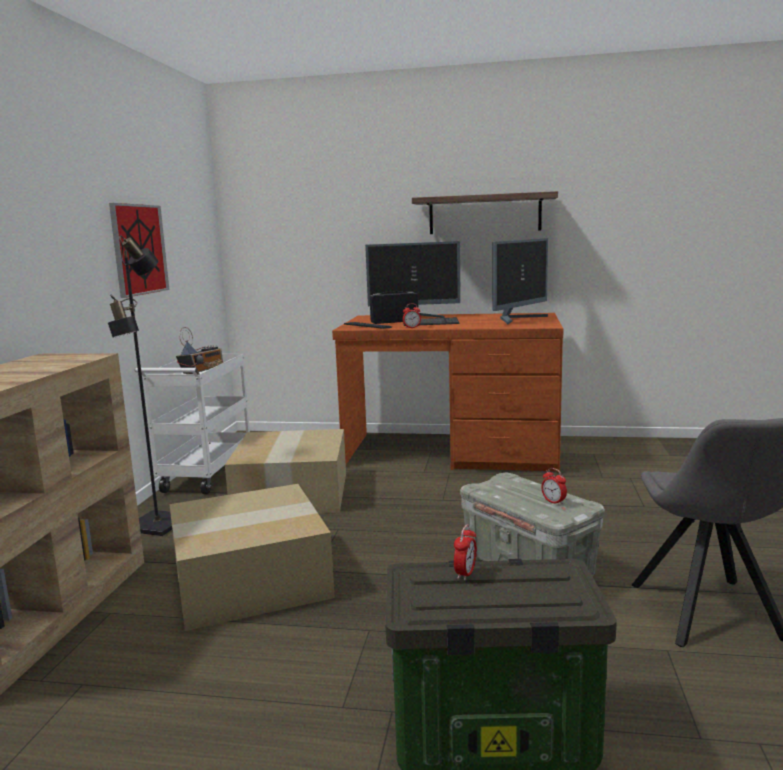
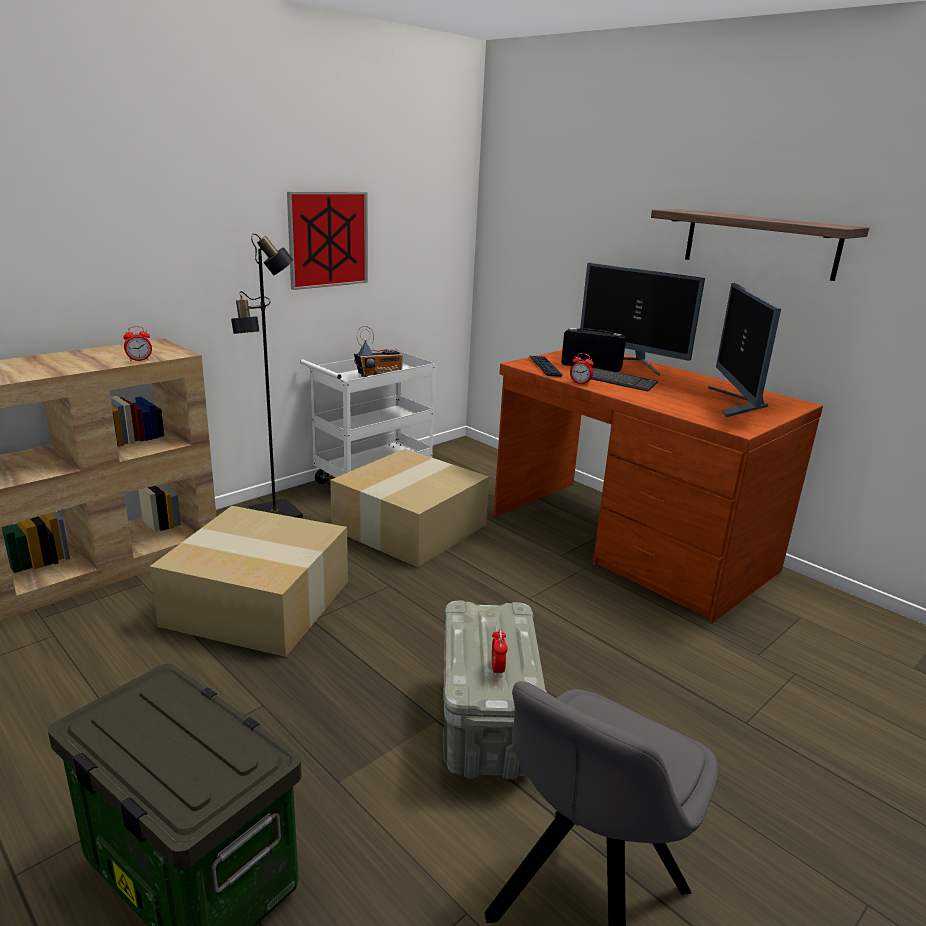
camera: 35 degrees right, 10 degrees up
alarm clock [454,524,477,580] -> alarm clock moved to [123,326,152,362]
monitor [492,239,548,324] -> monitor turned 105 degrees clockwise [708,283,781,417]

